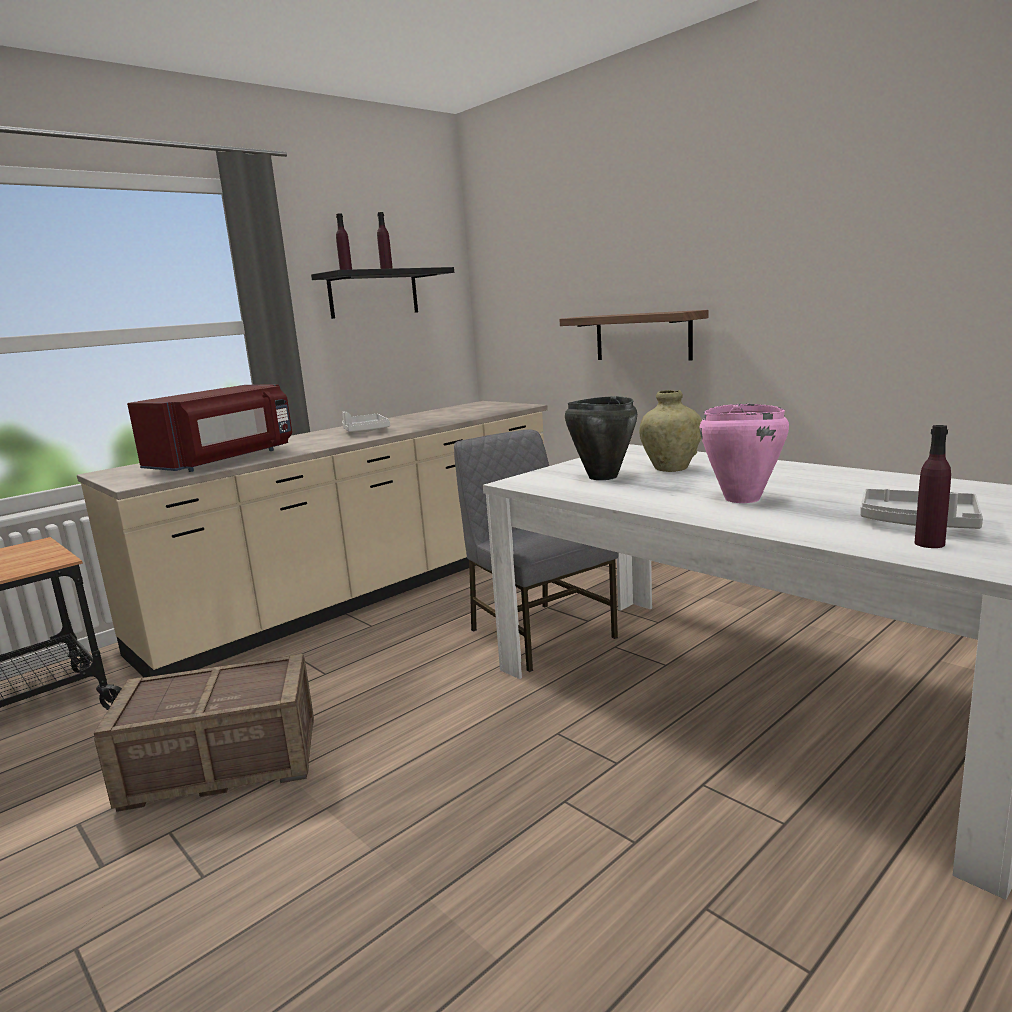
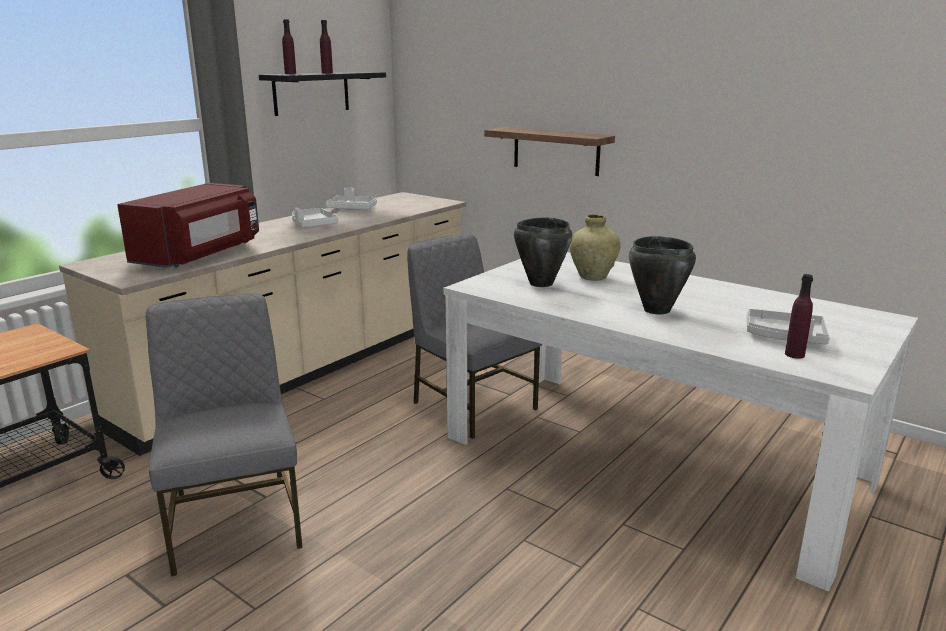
camera: 10 degrees left, 5 degrees up
crate [94,654,314,812] -> grey chair [146,293,303,577]
pink cooking pot [700,404,789,503] -> black cooking pot [629,236,696,315]
none -> white tray [326,188,377,210]

